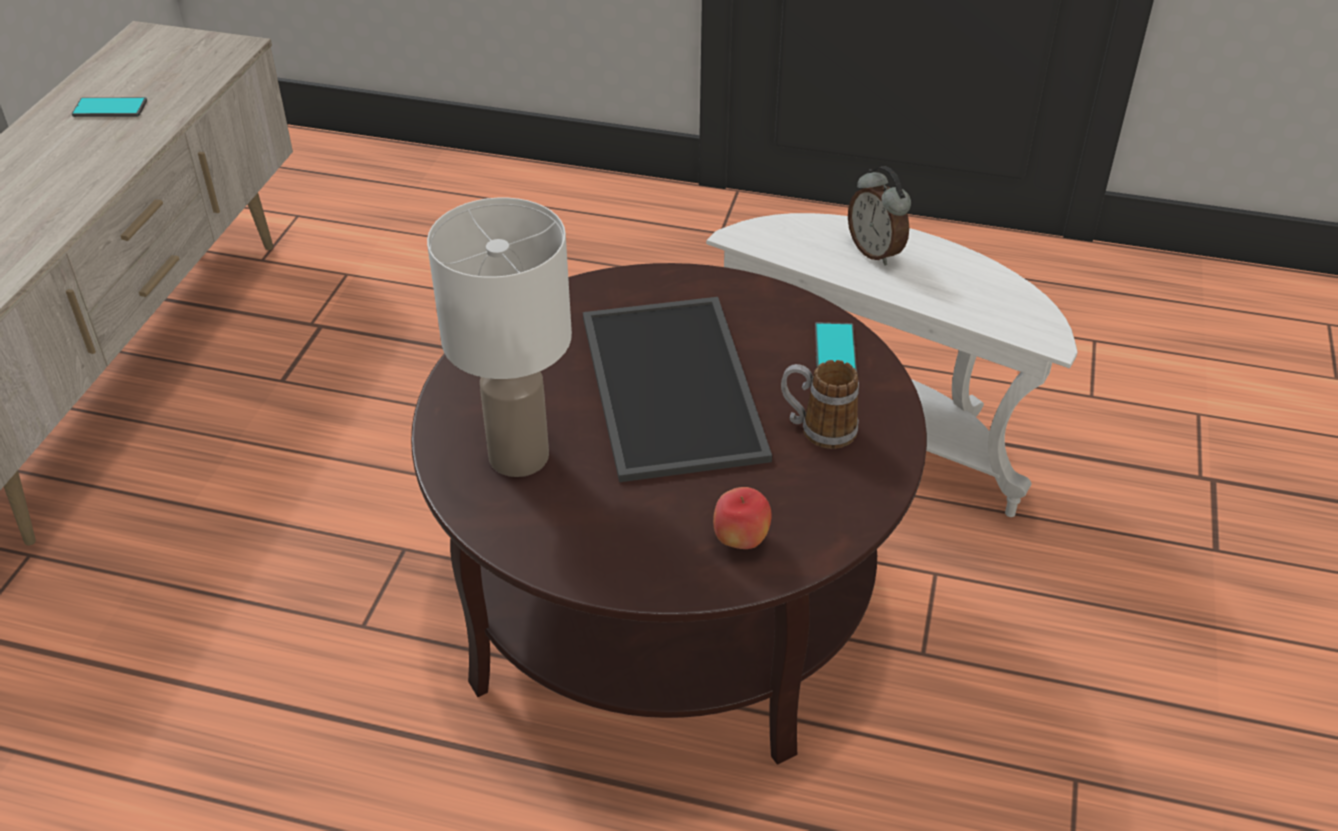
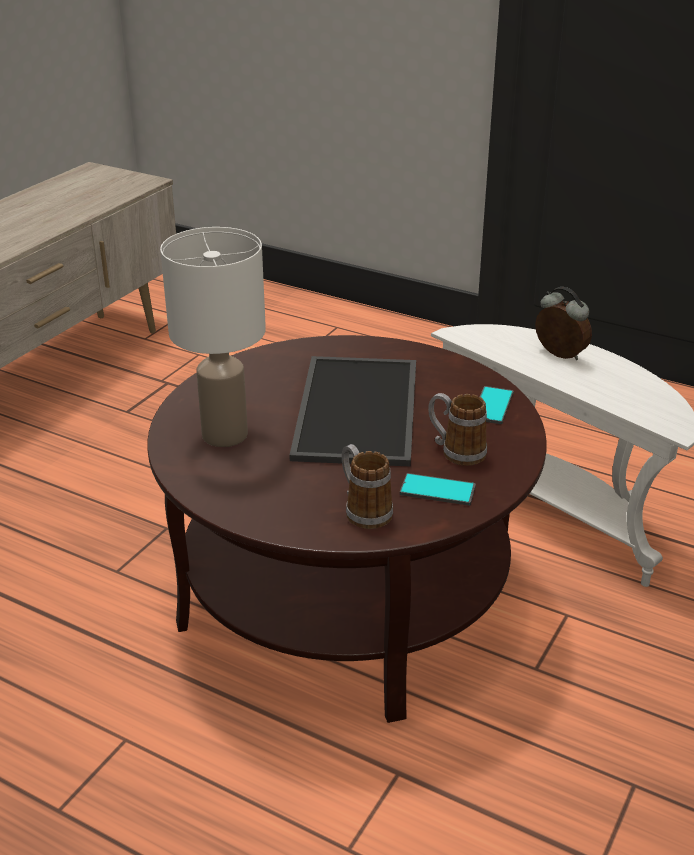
camera: 15 degrees right, 10 degrees down
phone [72,97,147,117] -> phone moved to [400,473,476,506]
apple [713,487,772,549] -> mug [342,444,393,529]
alarm clock [848,166,911,265] -> alarm clock turned 150 degrees clockwise [535,287,592,360]

